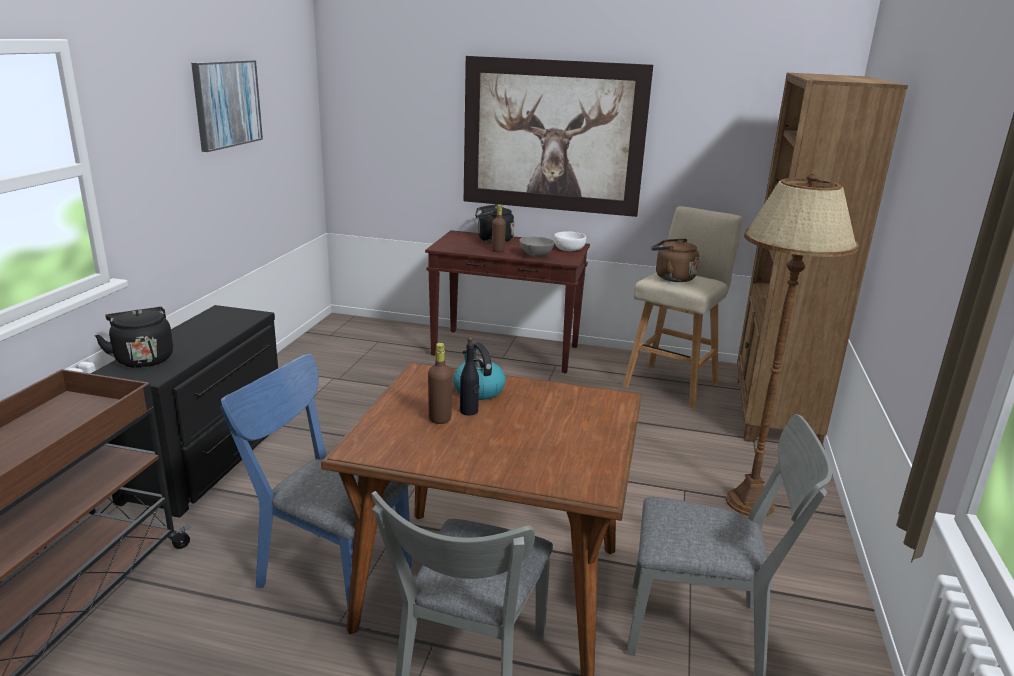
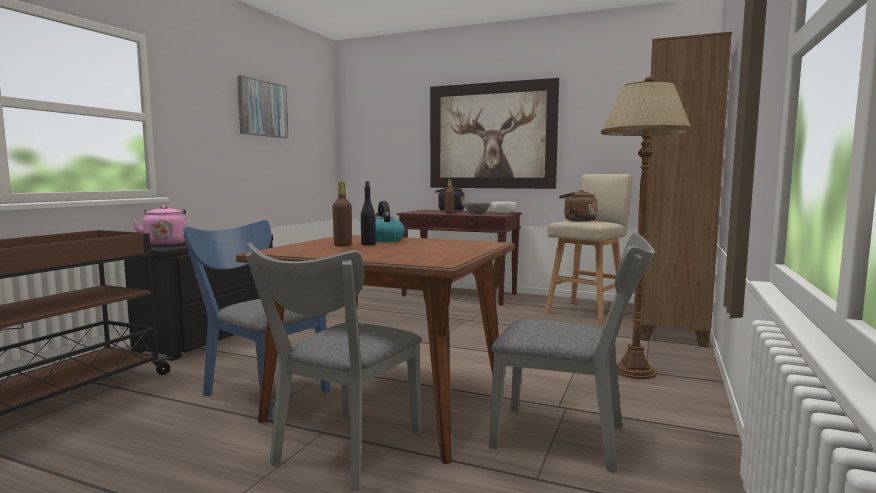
camera: 10 degrees right, 15 degrees down
black kettle [95,307,173,368] -> pink kettle [132,206,187,245]

